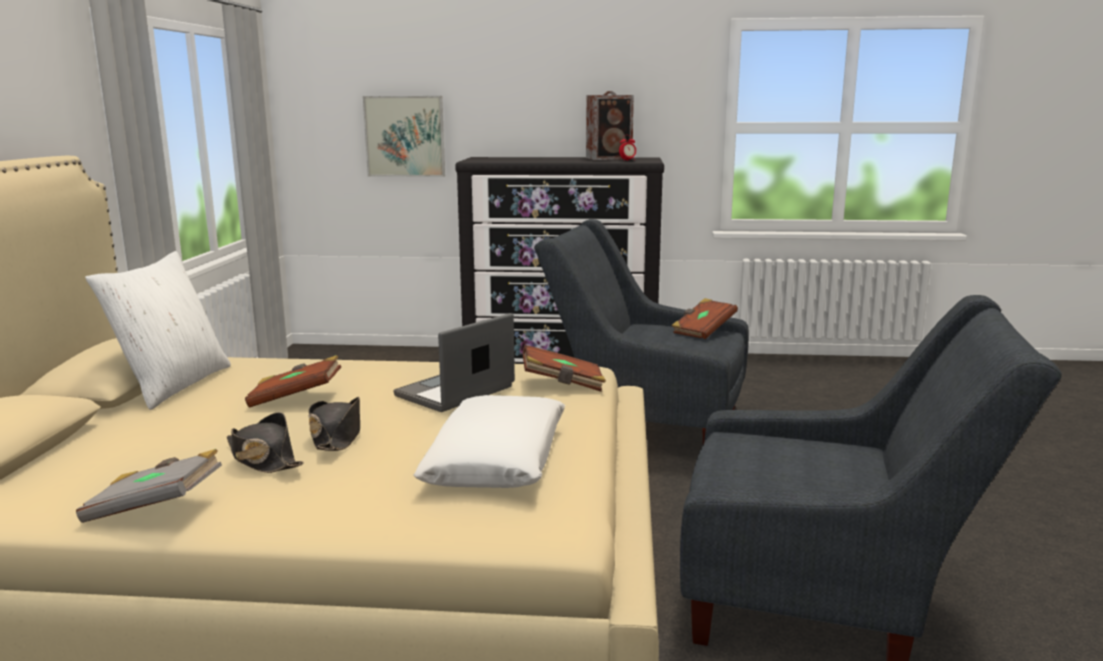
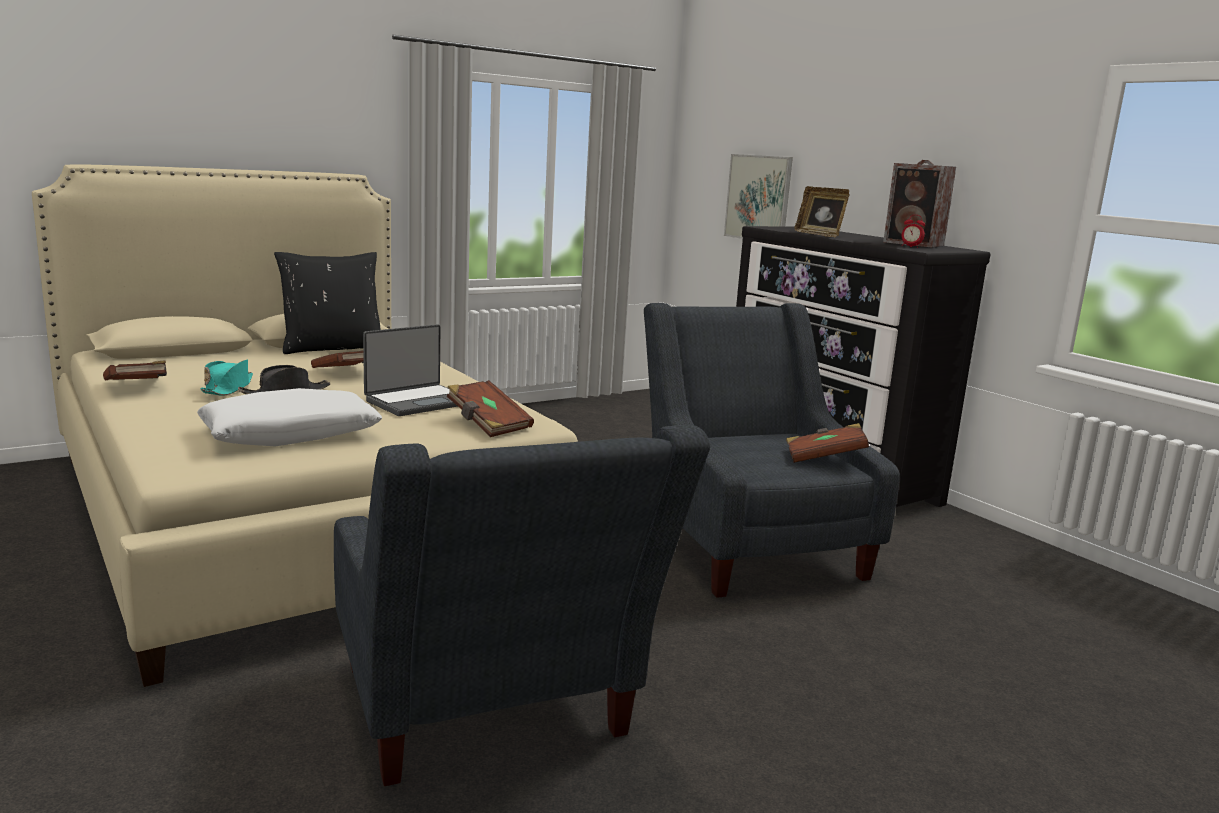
camera: 50 degrees right, 0 degrees up
grey book [76,449,222,523] -> brown book [103,360,167,380]
white pillow [85,251,231,410] -> black pillow [274,252,381,354]
black hat [227,412,304,473] -> turquoise hat [201,360,253,395]
laptop [393,313,515,412] -> laptop turned 135 degrees clockwise [363,324,458,416]
none -> picture frame [794,186,849,237]

